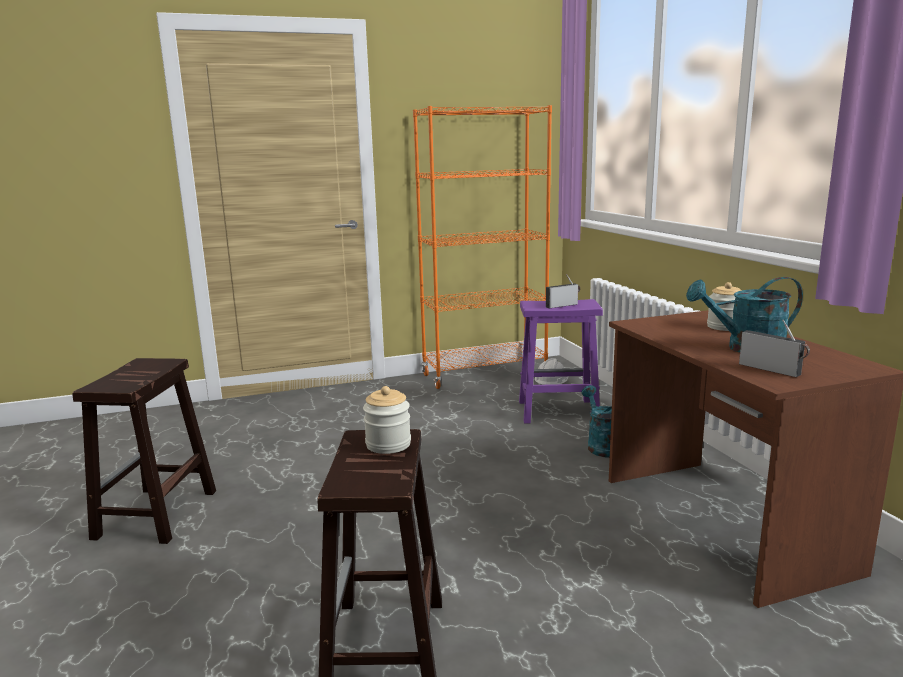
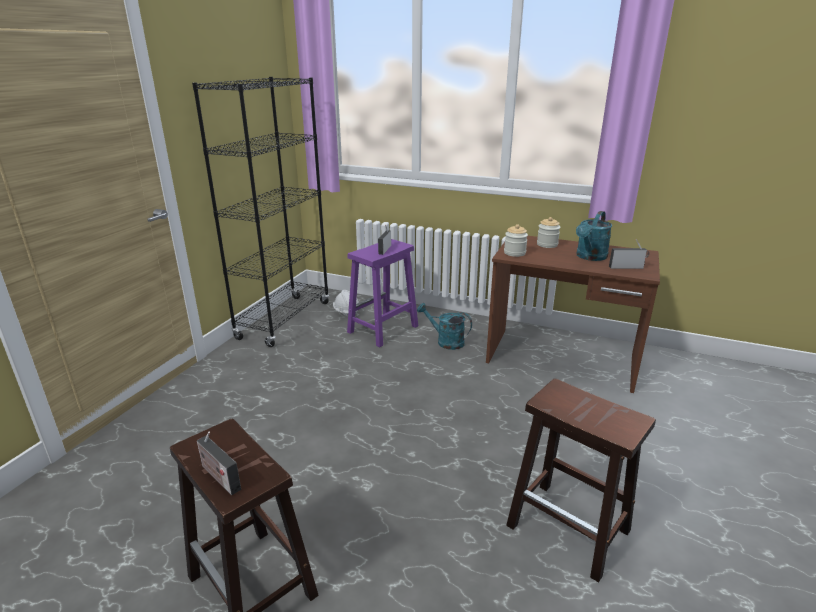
camera: 50 degrees left, 10 degrees up
jar [363,386,411,454] -> jar moved to [504,224,528,257]
orange bookcase [413,105,552,389] -> black bookcase [192,77,329,347]
none -> radio [197,432,241,495]

